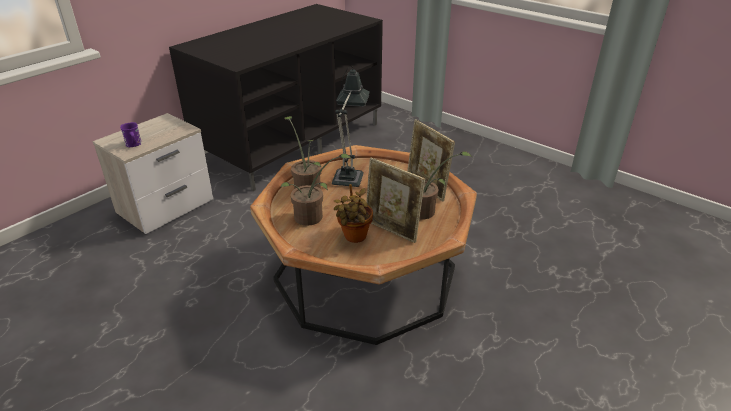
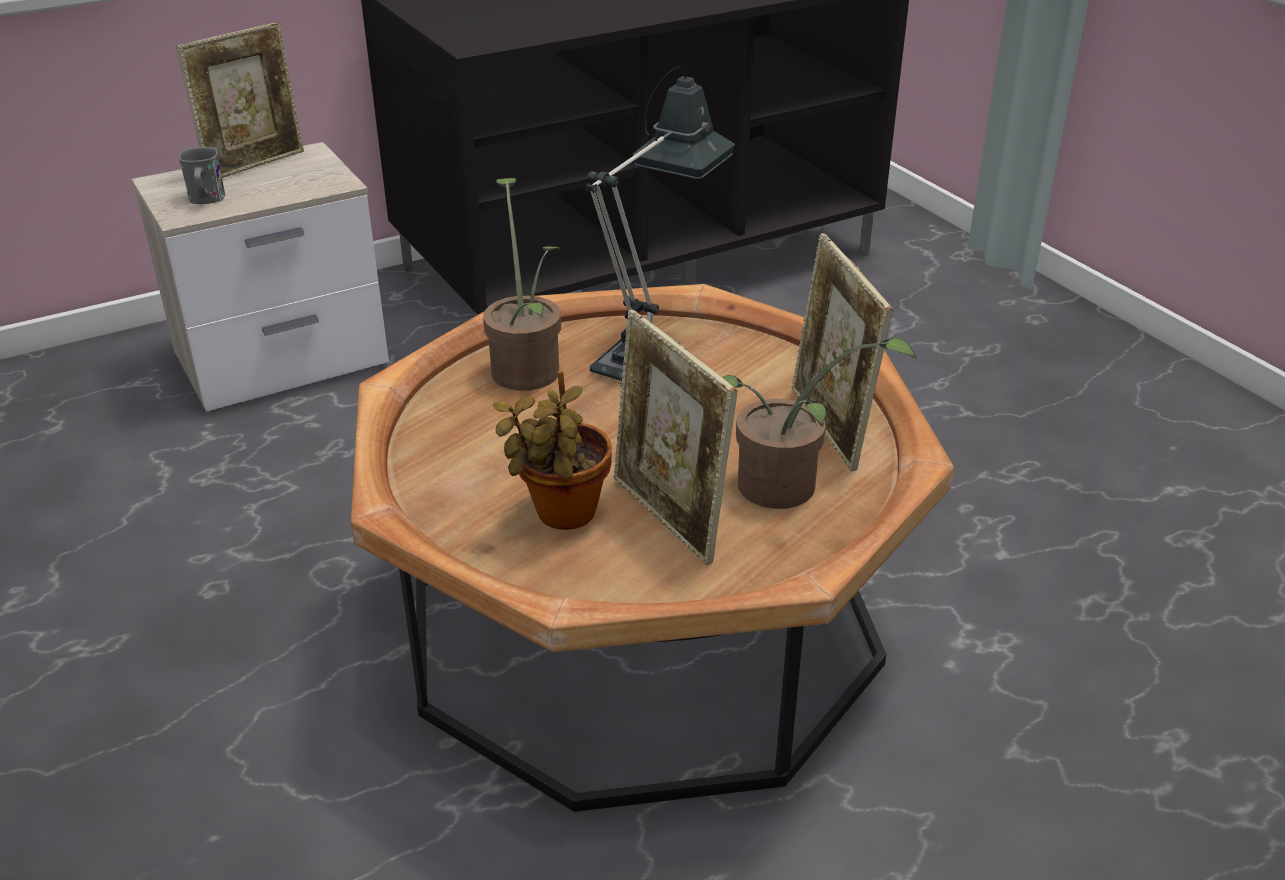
camera: 20 degrees right, 0 degrees up
purple mug [120,122,142,147] -> grey mug [178,147,225,204]
potted plant [280,154,352,226] -> none
none -> picture frame [176,22,304,178]

